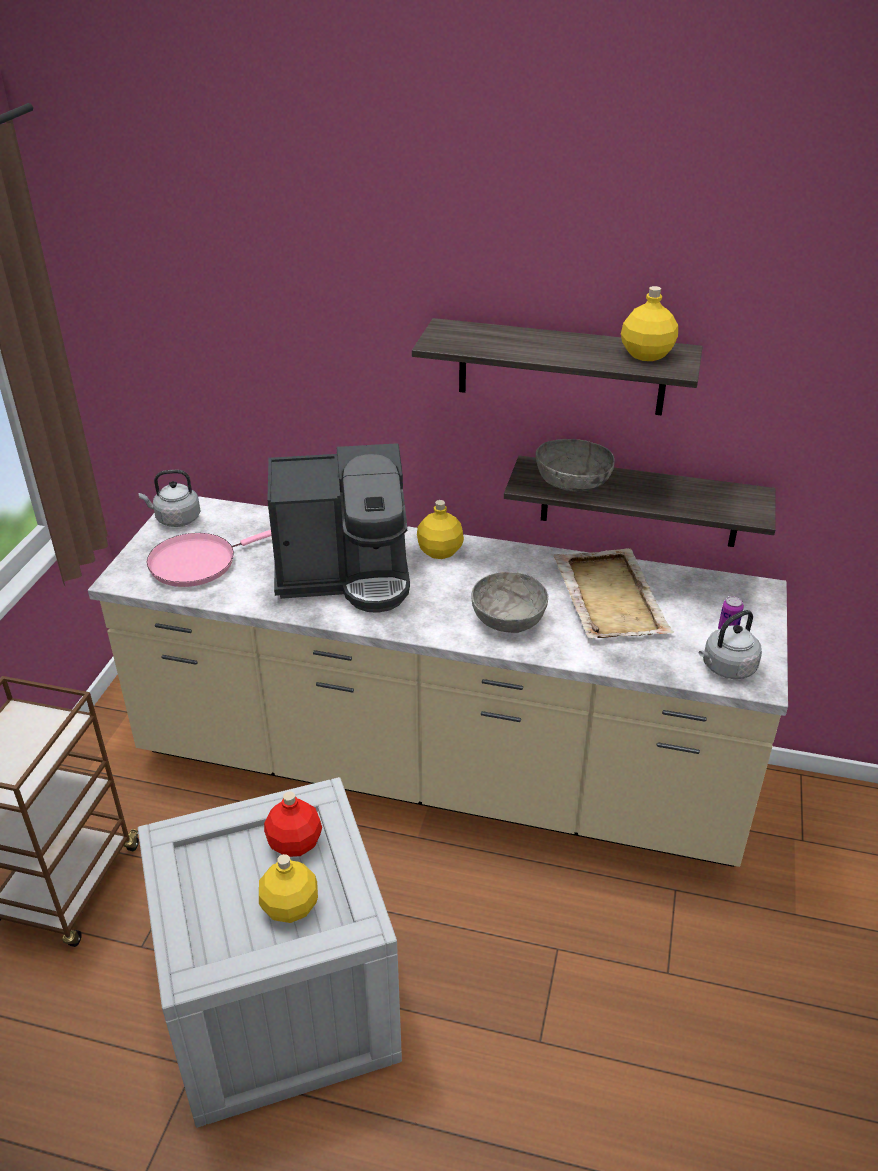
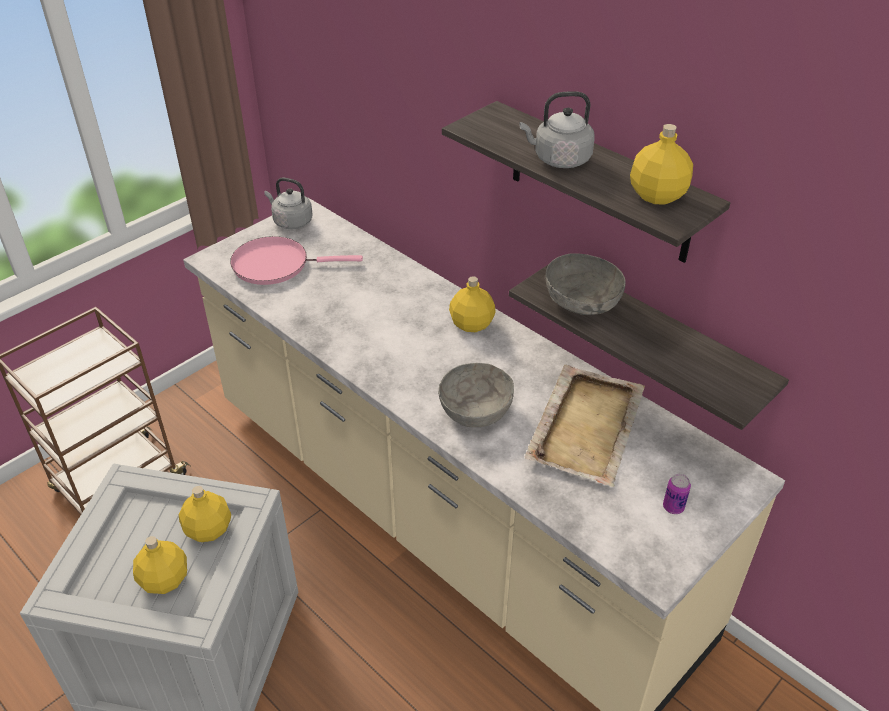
camera: 30 degrees right, 5 degrees up
red bottle [264,791,322,857] -> yellow bottle [179,486,231,542]
coffee machine [267,443,410,613] -> none
grey kettle [699,610,762,679] -> grey kettle moved to [519,91,595,168]

